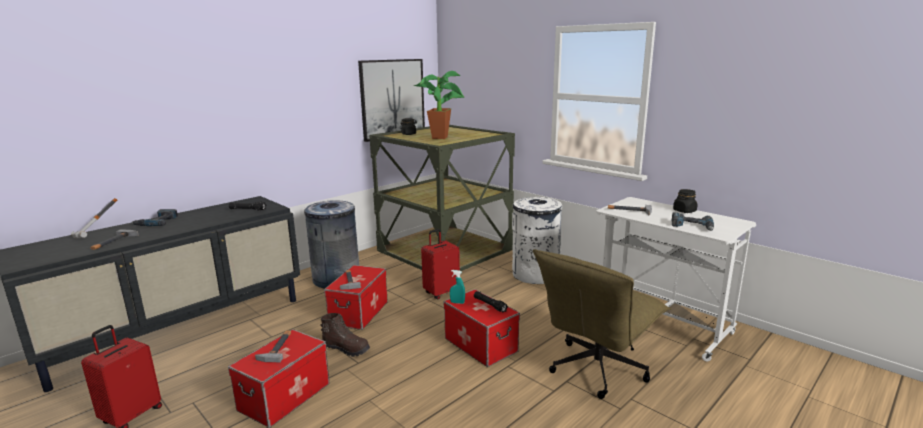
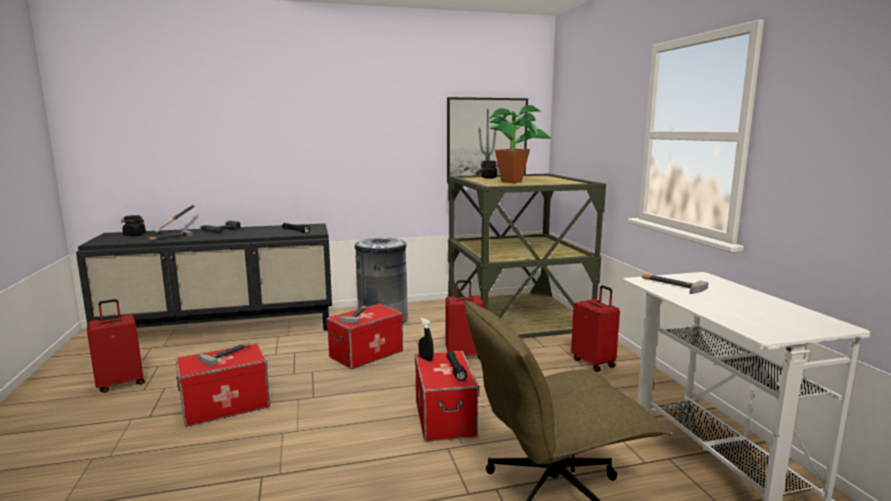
camera: 30 degrees right, 5 degrees down
brown boot [321,313,370,357] -> none
turquoise spray bottle [450,270,465,304] -> black spray bottle [419,318,433,361]
white trash can [512,197,562,284] -> red suitcase [571,285,620,372]
power drill [672,212,714,231] -> none
black jar [673,189,698,213] -> black jar moved to [121,215,146,236]

